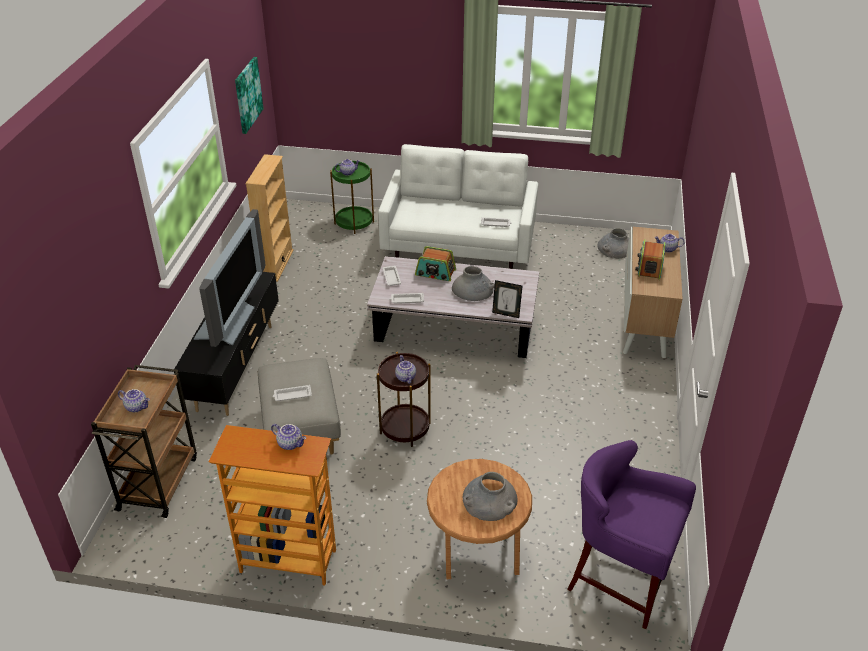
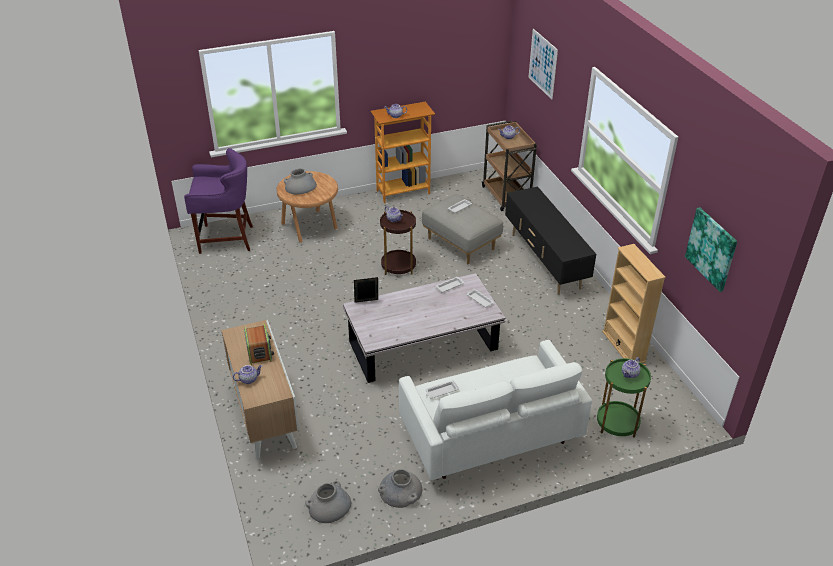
camera: 150 degrees right, 0 degrees up
television [194,209,266,347] -> none
radio [415,246,456,281] -> none
grey vase [452,266,495,301] -> grey vase moved to [378,469,422,508]
none -> picture [529,29,558,100]

